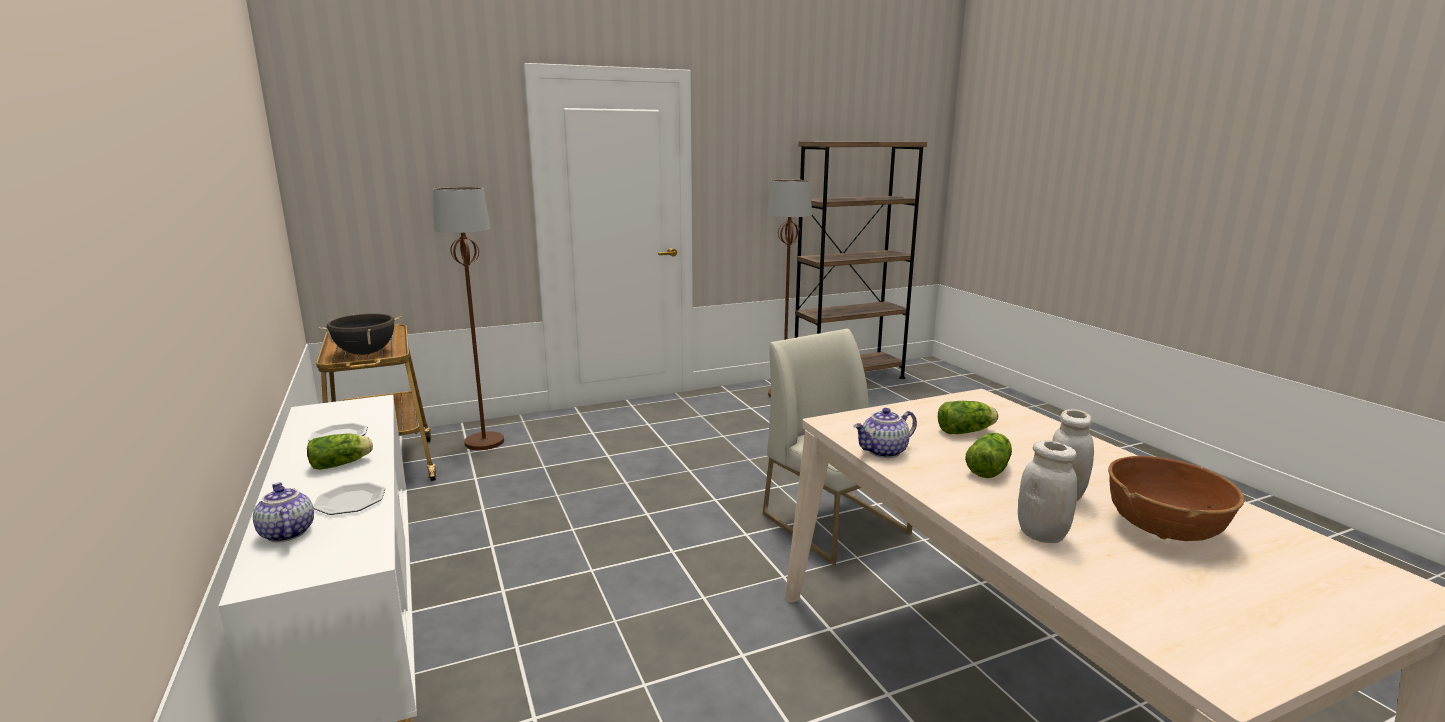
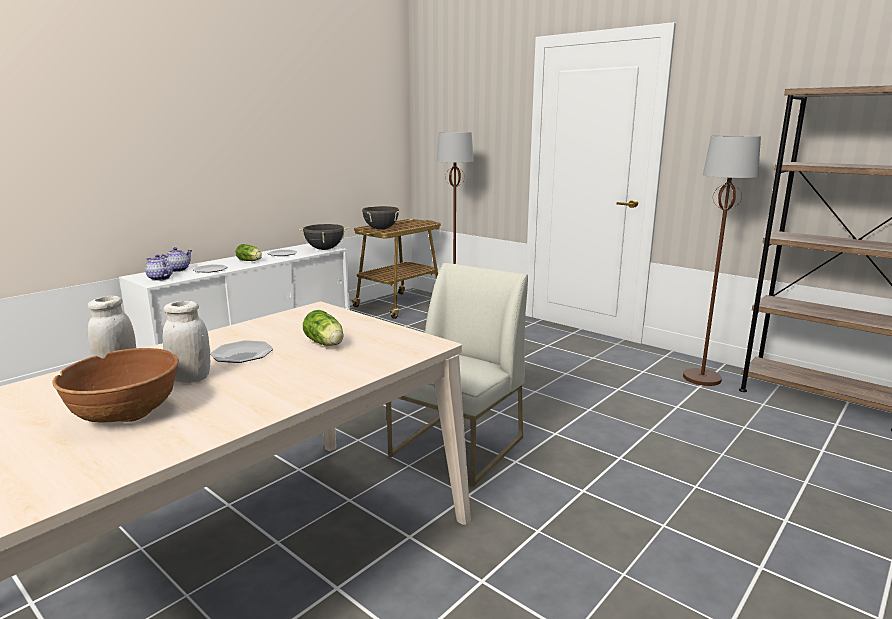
camera: 65 degrees right, 0 degrees up
teapot [853,408,917,458] -> teapot moved to [145,255,173,281]
lettuce [965,433,1012,478] -> plate [210,340,273,363]
none -> black cooking pot [298,224,349,250]

